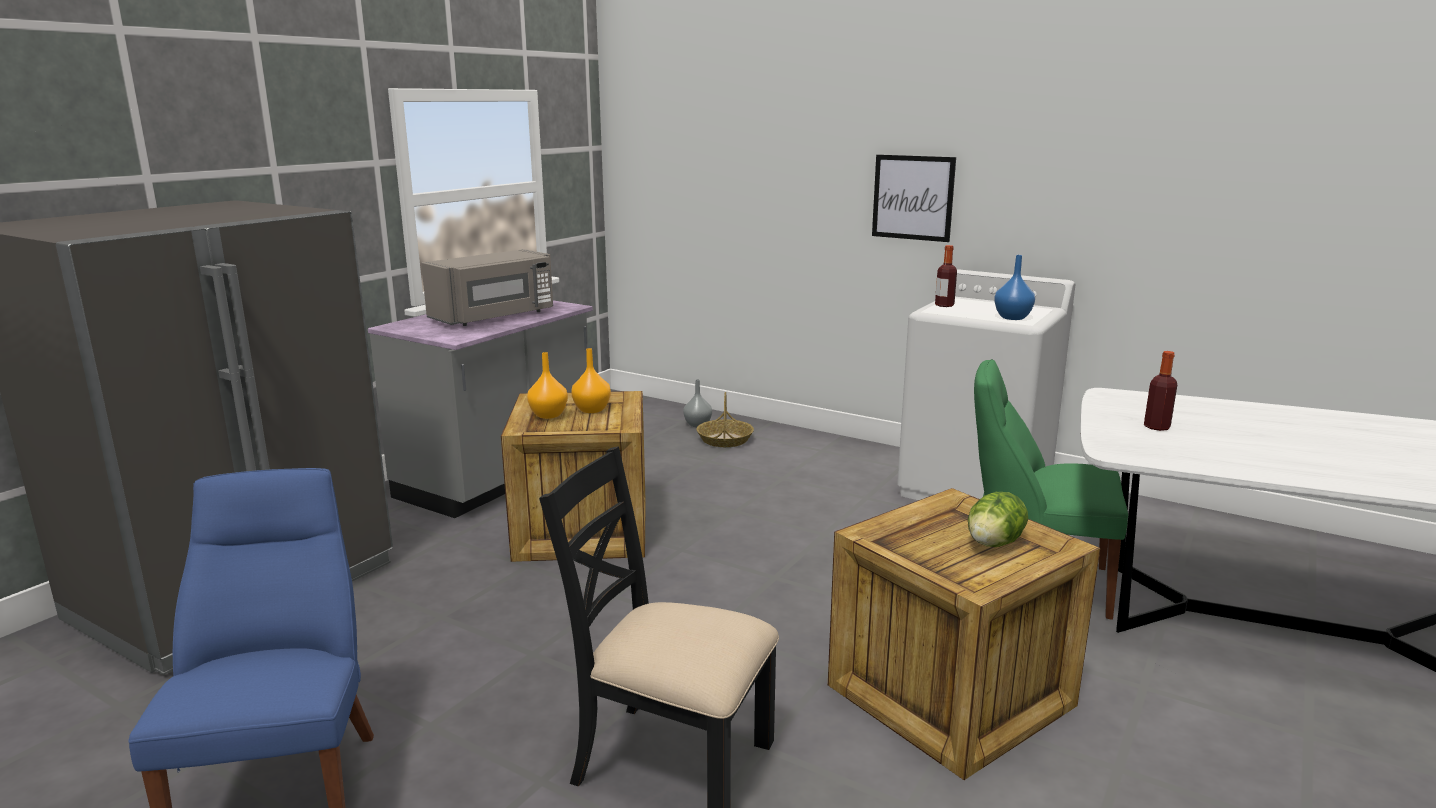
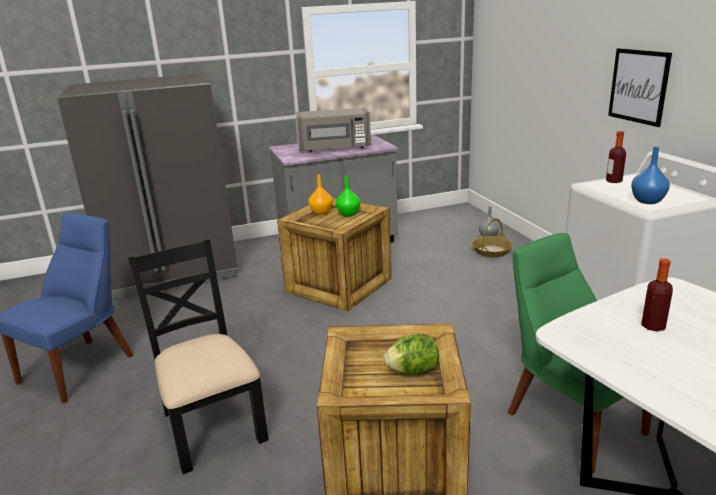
camera: 40 degrees right, 5 degrees up
orange vase [571,348,611,413] -> green vase [336,176,360,216]

